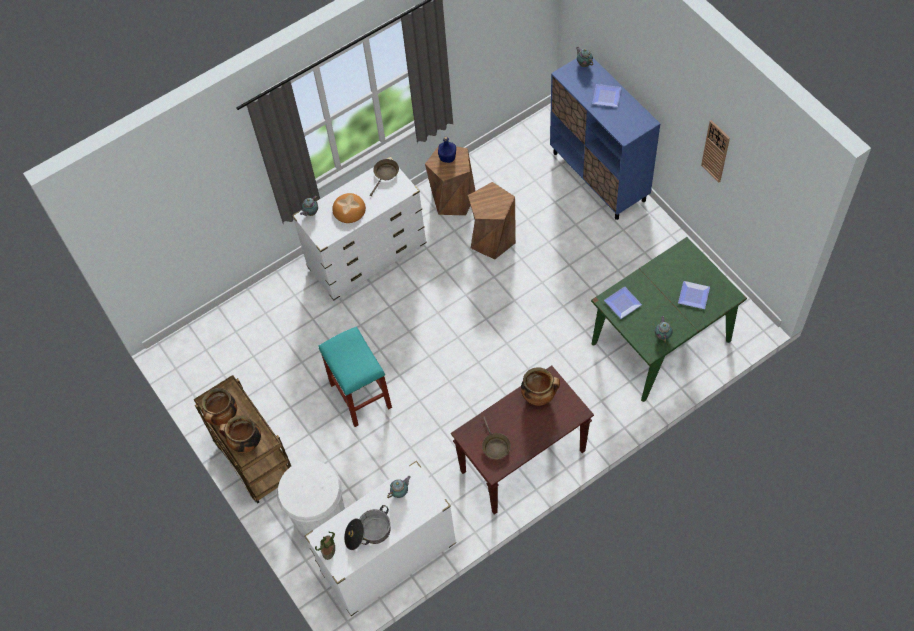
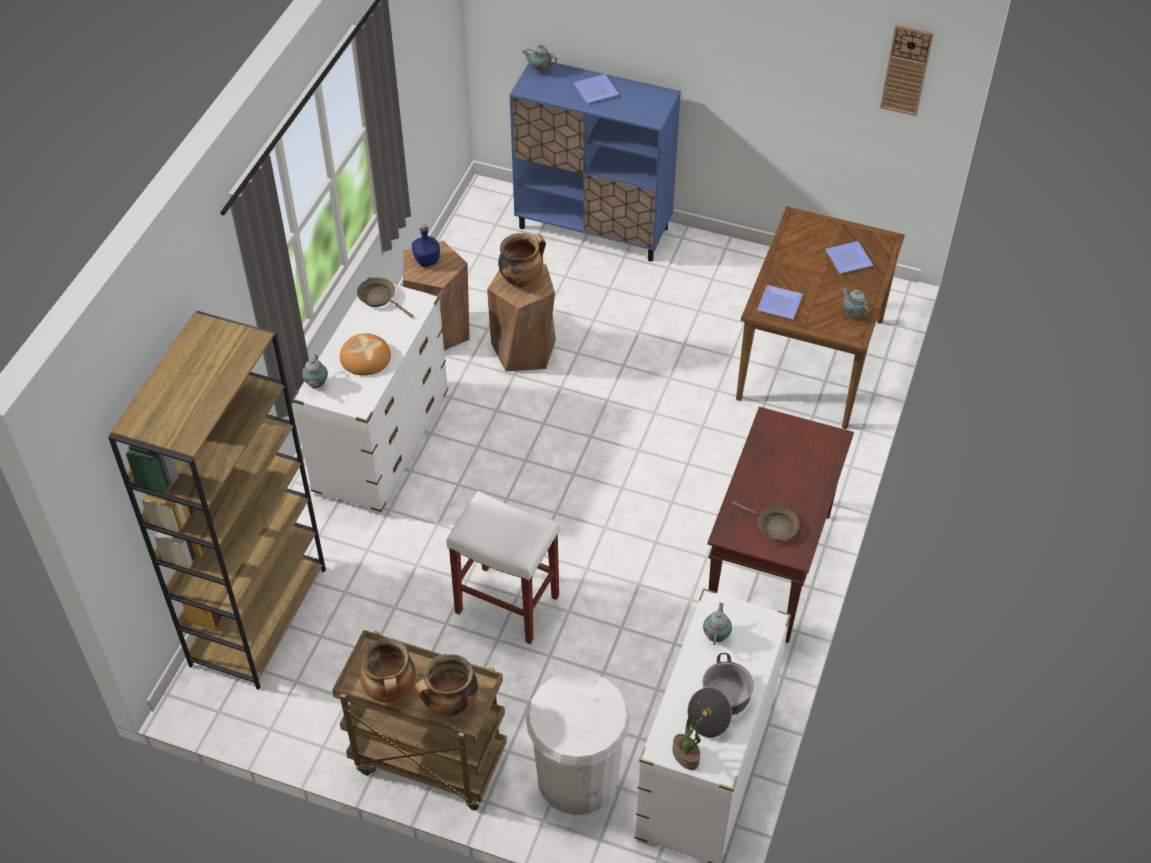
camera: 40 degrees left, 10 degrees down
turquoise stool [318,326,392,427] -> white stool [446,491,560,644]
brown frying pan [370,159,399,196] -> brown frying pan turned 45 degrees counterclockwise [357,278,413,318]
cooking pot [521,367,560,406] -> cooking pot moved to [498,233,546,288]
green dining table [591,237,747,402] -> brown dining table [736,206,905,429]
wall clock [701,120,730,182] -> wall clock moved to [880,25,934,116]
none -> brown bookcase [108,311,326,690]

